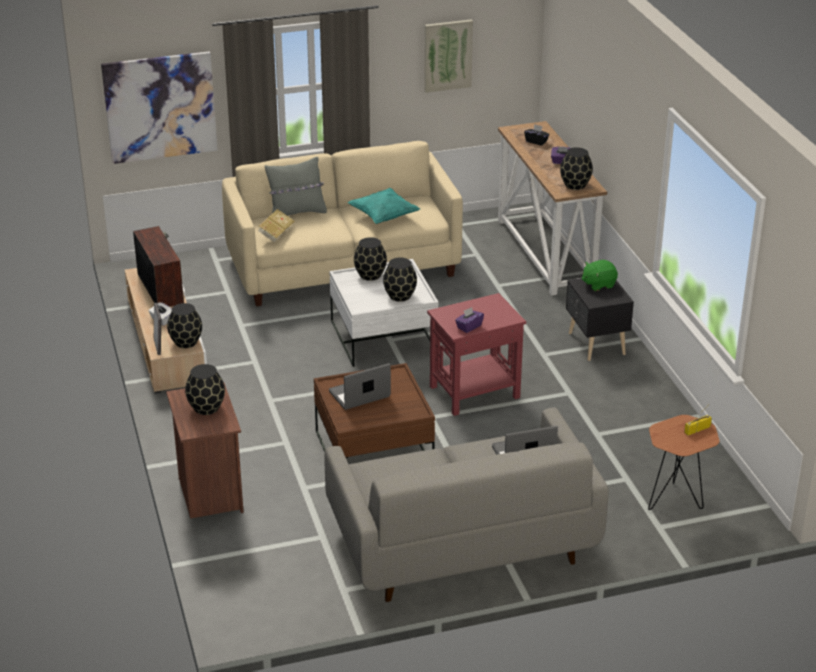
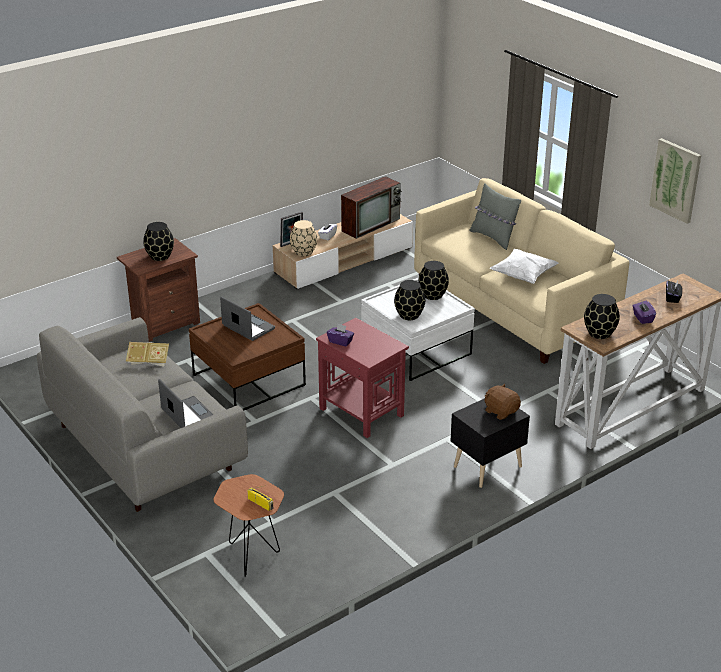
camera: 70 degrees right, 0 degrees up
picture [101,51,217,164] -> none
black vase [167,303,202,348] -> beige vase [290,220,317,256]
book [258,209,295,242] -> book moved to [126,342,169,367]
turquoise pillow [348,188,420,224] -> white pillow [490,249,558,284]
green plush toy [582,260,618,291] -> brown plush toy [484,384,521,420]

